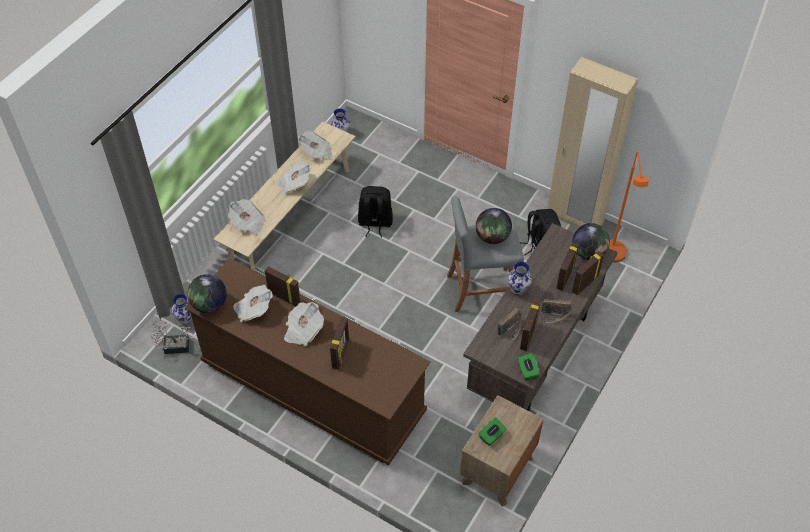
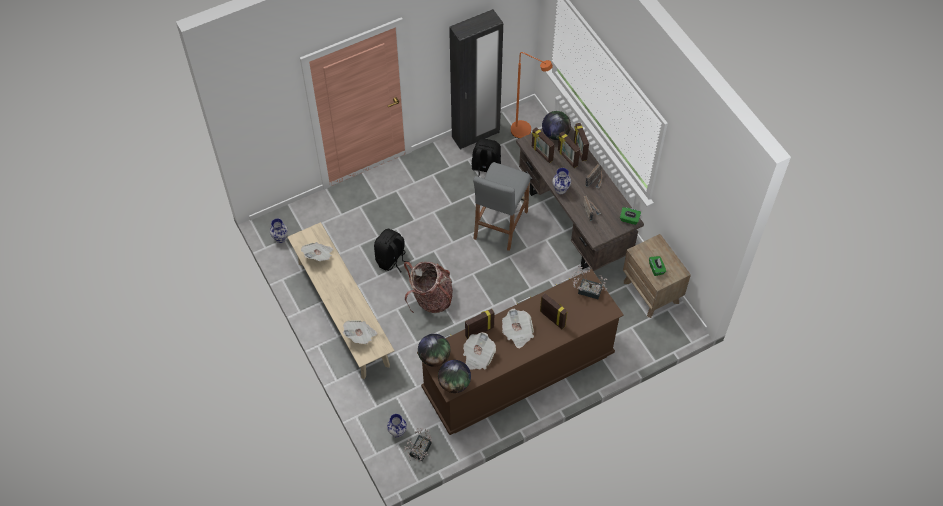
camera: 60 degrees left, 5 degrees up
newspaper [276,161,311,194] -> none
globe [476,208,512,244] -> globe moved to [418,334,450,367]
picture frame [520,301,540,351] -> picture frame moved to [532,127,555,163]
beige wardrobe [547,57,638,228] -> black wardrobe [449,9,503,150]
none -> backpack [404,262,453,313]
none -> potted plant [572,265,608,299]

